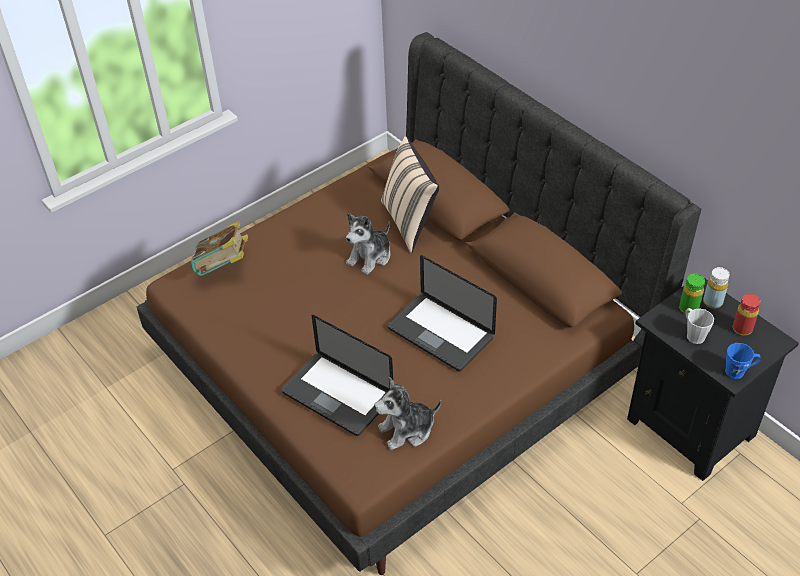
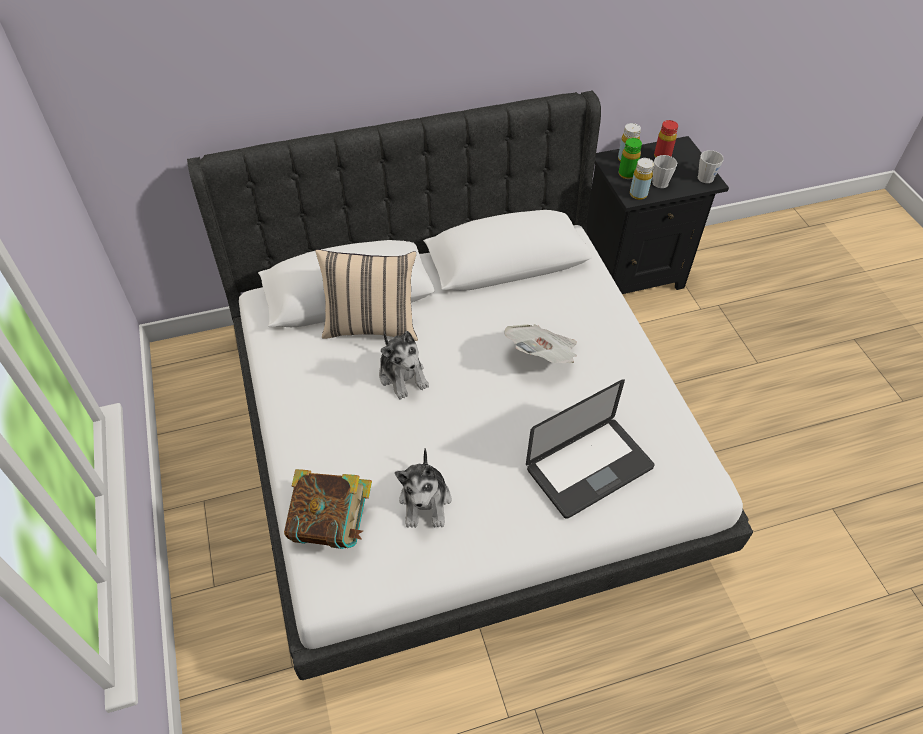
camera: 70 degrees left, 5 degrees up
brown bed [137,32,701,575] -> white bed [187,90,753,680]
plush toy [374,377,441,450] -> plush toy moved to [395,448,452,528]
laptop [387,255,497,371] -> newspaper [504,324,577,364]
blue mug [725,343,761,379] -> grey mug [698,150,724,183]
none -> yellow bottle [630,158,654,200]

